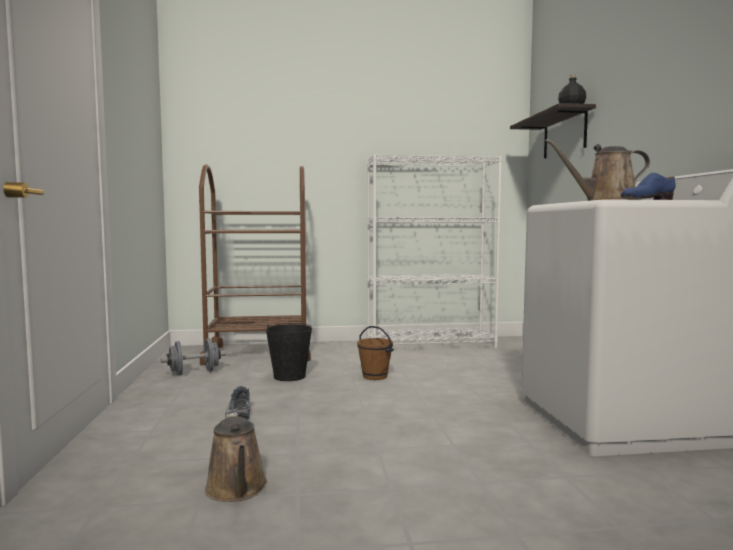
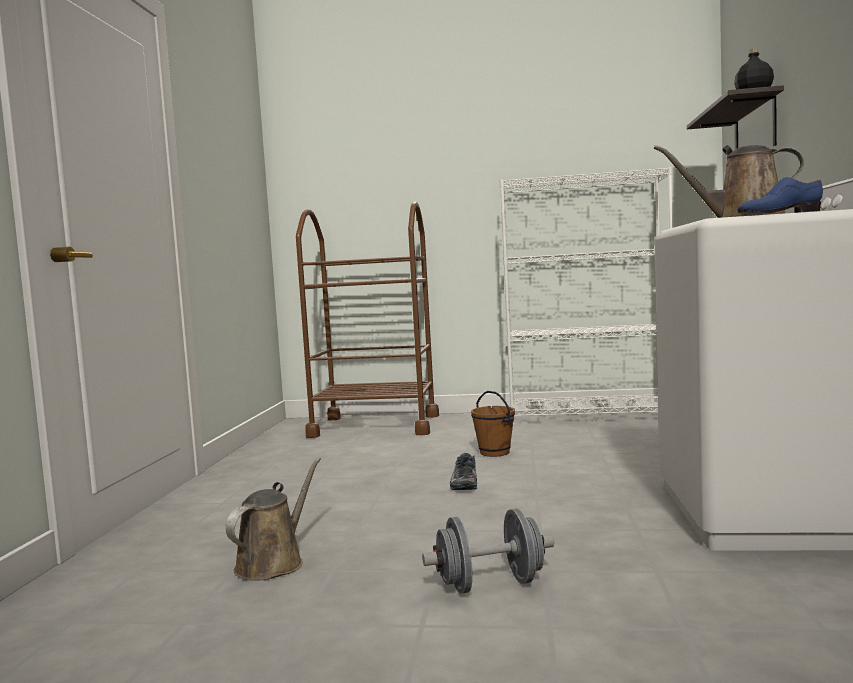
camera: 15 degrees right, 0 degrees up
grey dumbbell [161,338,226,375] -> grey dumbbell moved to [422,509,554,594]
brown watering can [205,412,267,502] -> brown watering can turned 150 degrees counterclockwise [225,457,321,581]
shoe [225,386,250,419] -> shoe moved to [450,453,477,490]
black bucket [266,323,312,381] -> none

